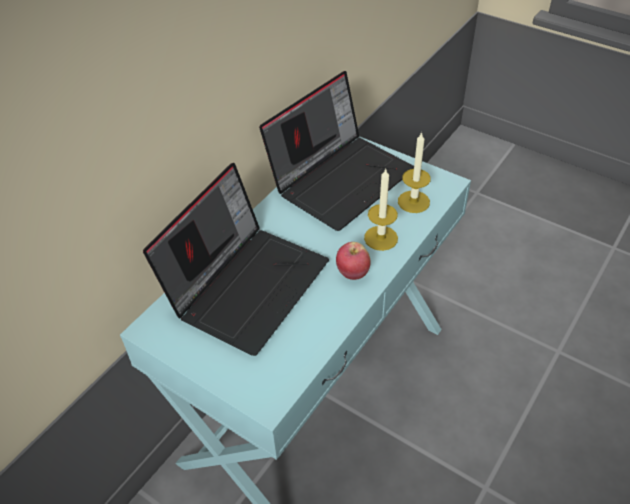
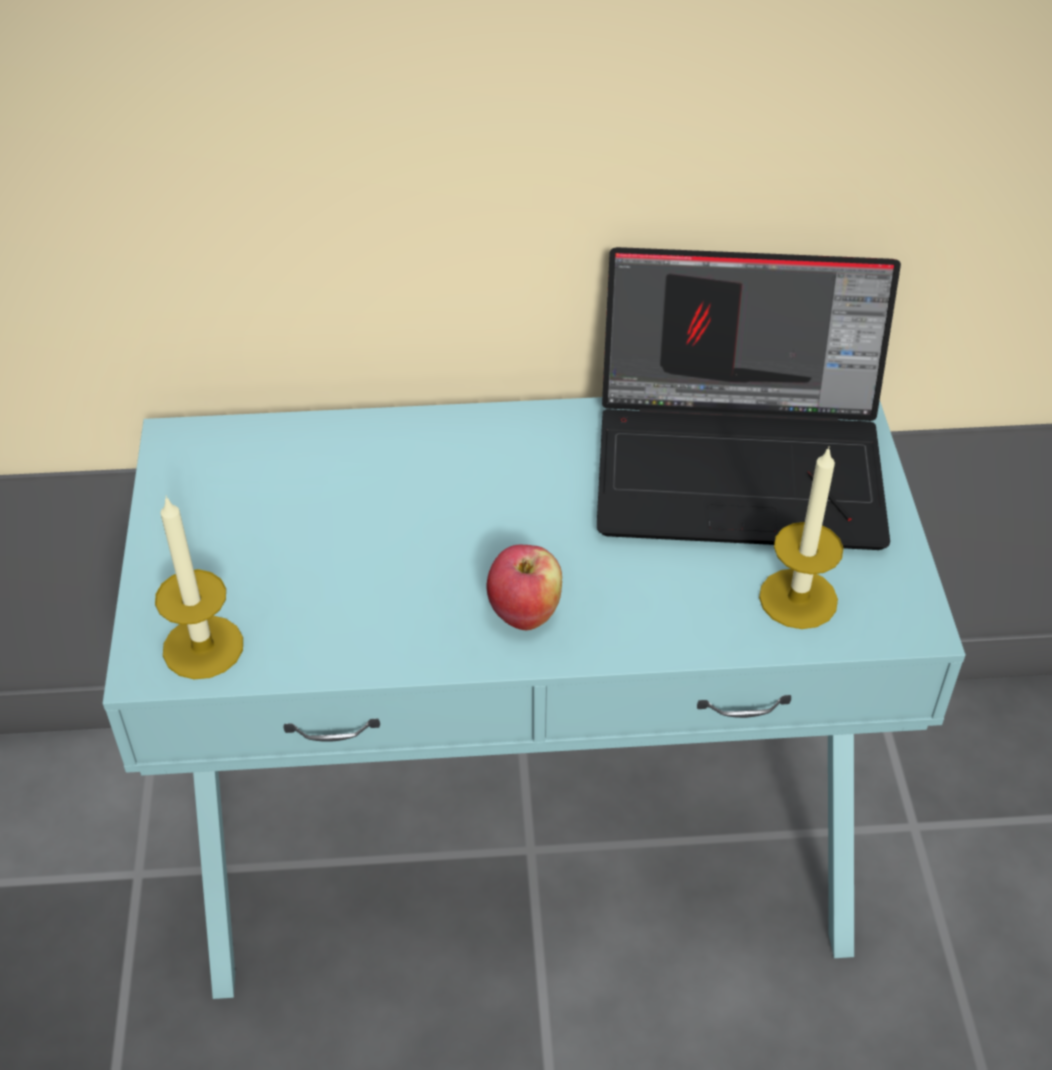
camera: 50 degrees right, 0 degrees up
laptop [143,163,329,356] -> none
candle [364,169,398,251] -> candle moved to [155,495,243,679]

